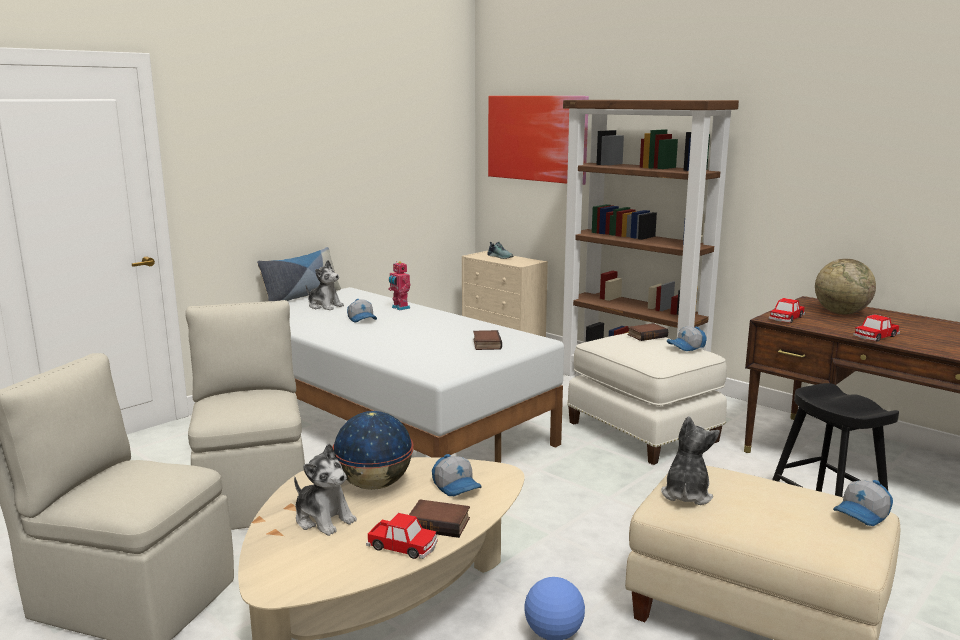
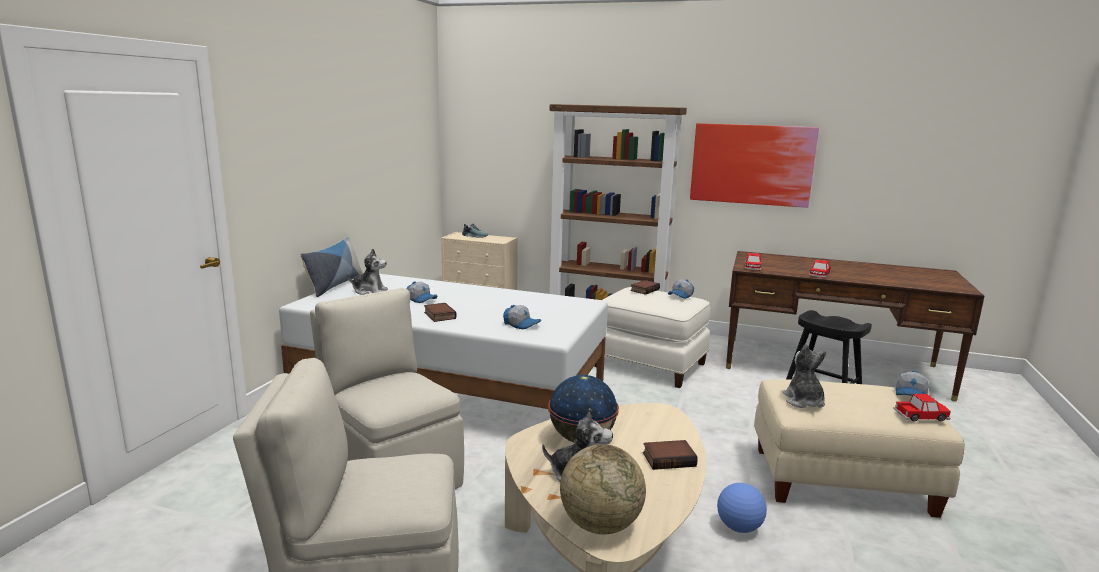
camera: 25 degrees left, 0 degrees up
toy car [366,513,437,559] -> toy car moved to [893,394,951,422]
toy robot [388,261,410,311] -> none
cap [432,454,482,496] -> cap moved to [503,305,541,329]
book [473,330,502,350] -> book moved to [424,303,457,322]
picture [488,96,589,185] -> picture moved to [690,123,819,208]
globe [815,259,876,314] -> globe moved to [560,444,646,534]

